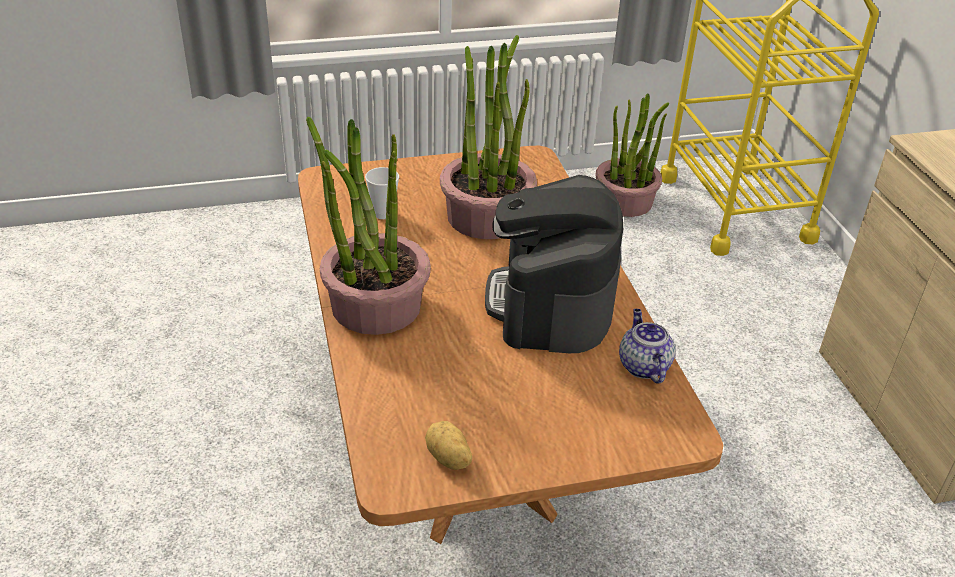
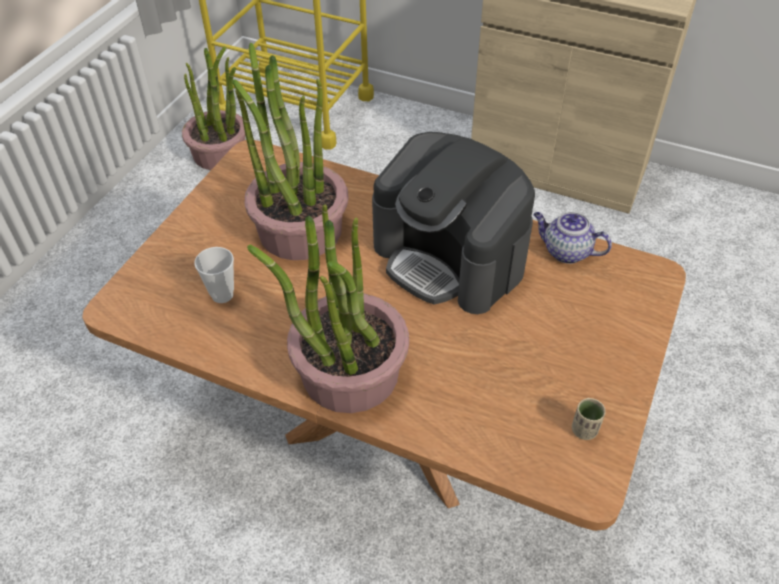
camera: 50 degrees left, 10 degrees up
potato [425,421,472,470] -> beige cup [572,398,605,440]

